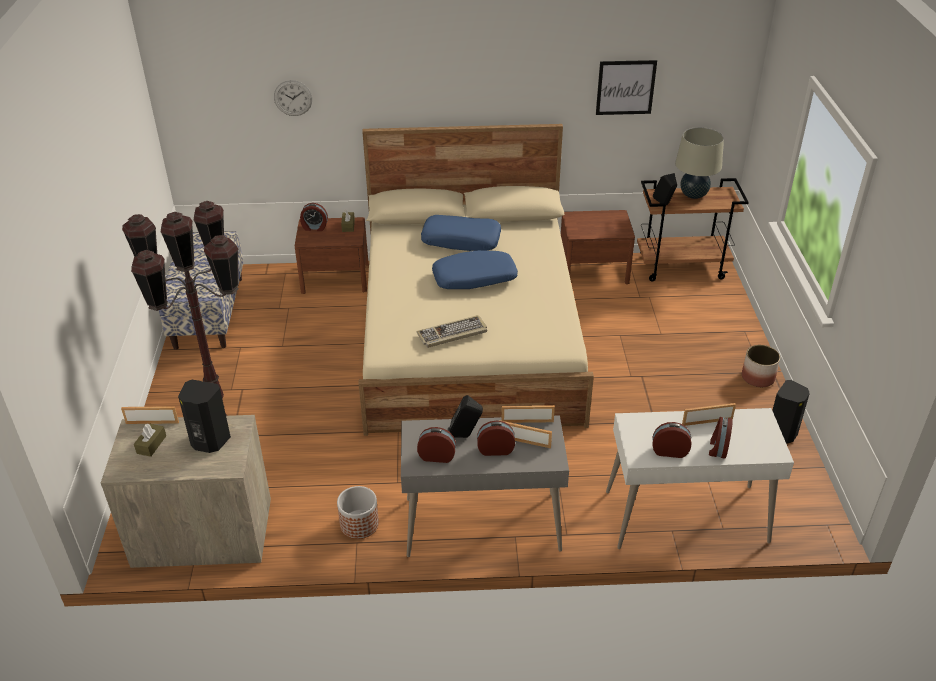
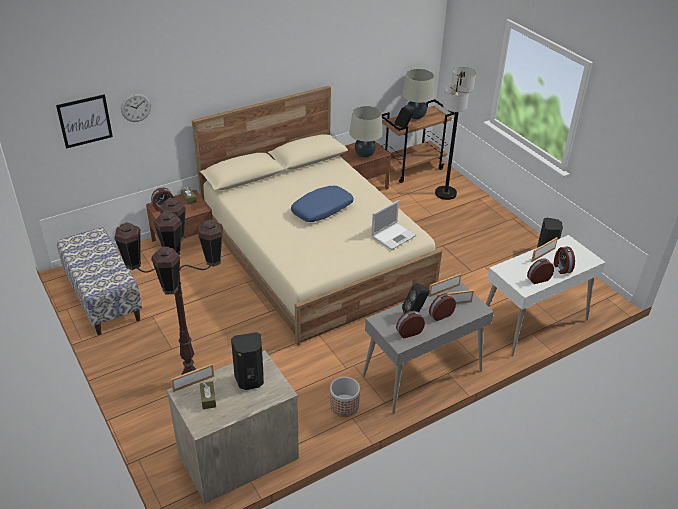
camera: 30 degrees left, 0 degrees up
keyboard [416,315,487,348] -> none
blue pillow [421,215,501,251] -> none
picture [596,60,657,115] -> picture moved to [56,94,113,149]
planter [742,345,780,387] -> none
none -> beige table lamp [349,106,383,157]
none -> laptop [371,200,417,250]
none -> floor lamp [435,67,476,200]

